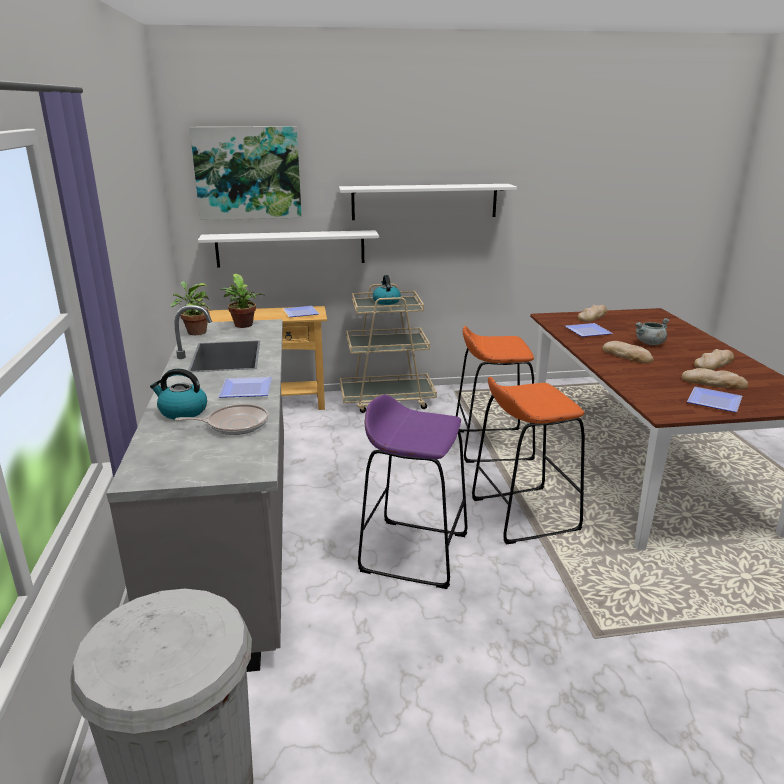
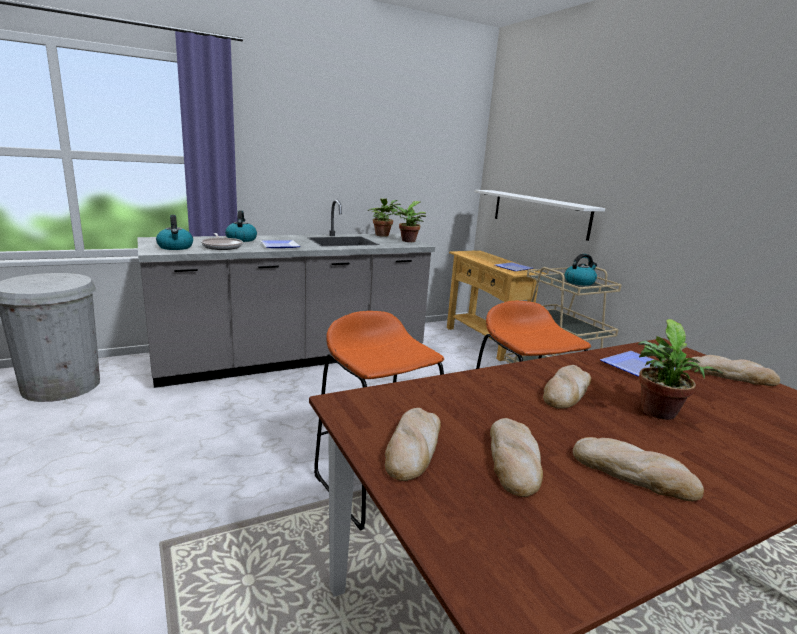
camera: 70 degrees right, 5 degrees down
picture [190,126,302,220] -> none
white shelf [339,184,517,220] -> none
purple stool [358,395,467,589] -> none
grey cooking pot [635,318,670,345] -> potted plant [638,319,723,420]
plate [687,387,742,412] -> bread [385,408,441,481]
none -> kettle [156,215,193,250]

